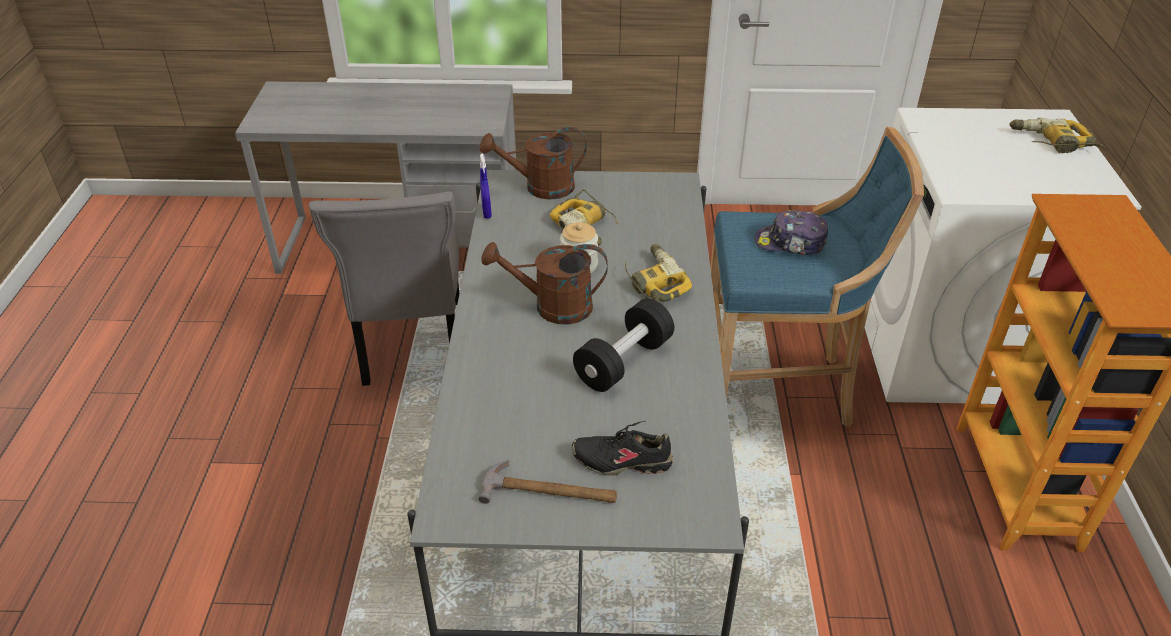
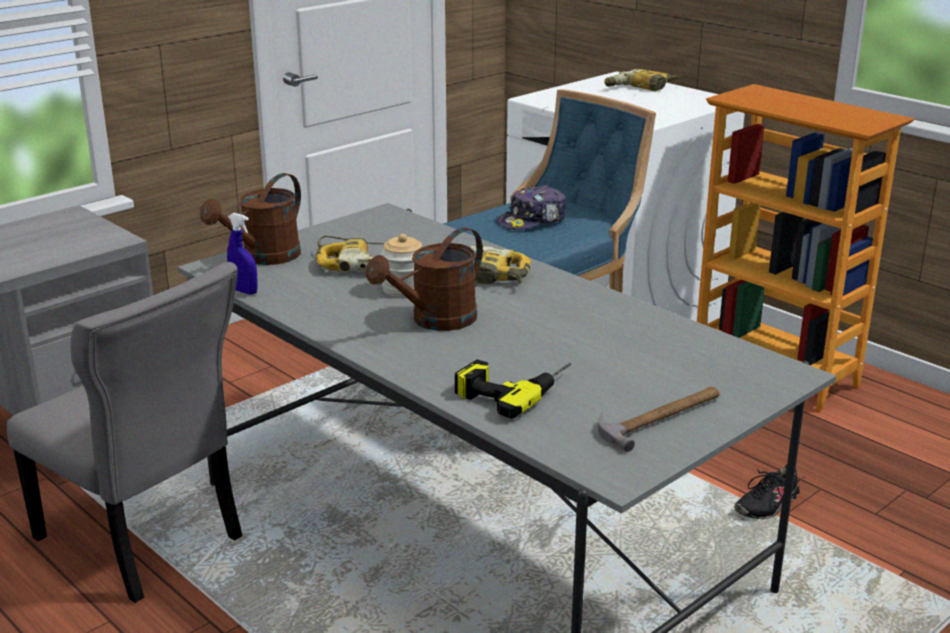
camera: 45 degrees left, 15 degrees down
black shoe [572,421,673,476] -> black shoe moved to [734,464,804,519]
black dumbbell [573,298,674,392] -> none
none -> power drill [455,359,571,419]

